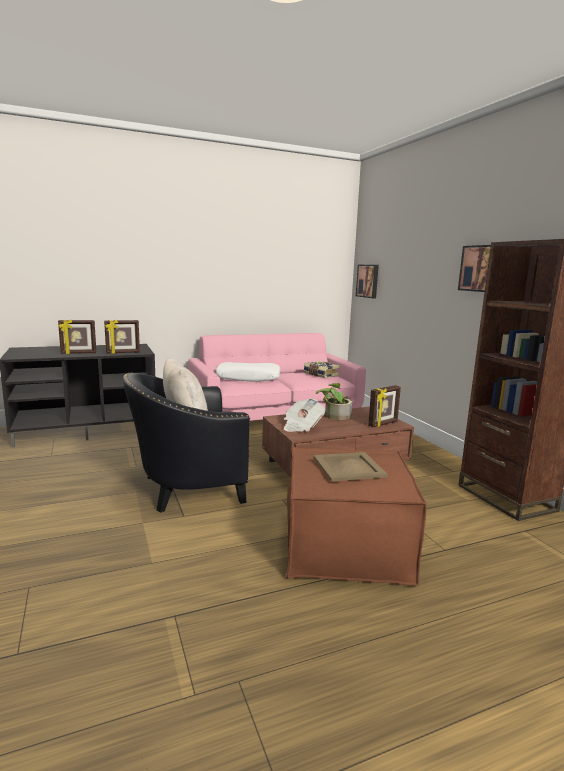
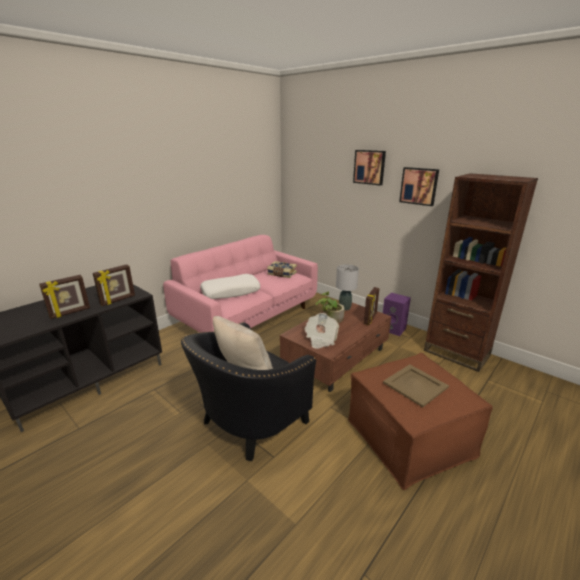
camera: 25 degrees left, 10 degrees up
picture [356,265,379,298] -> picture moved to [353,150,386,186]
none -> grey table lamp [336,264,359,311]
none -> purple speaker [383,293,411,336]

